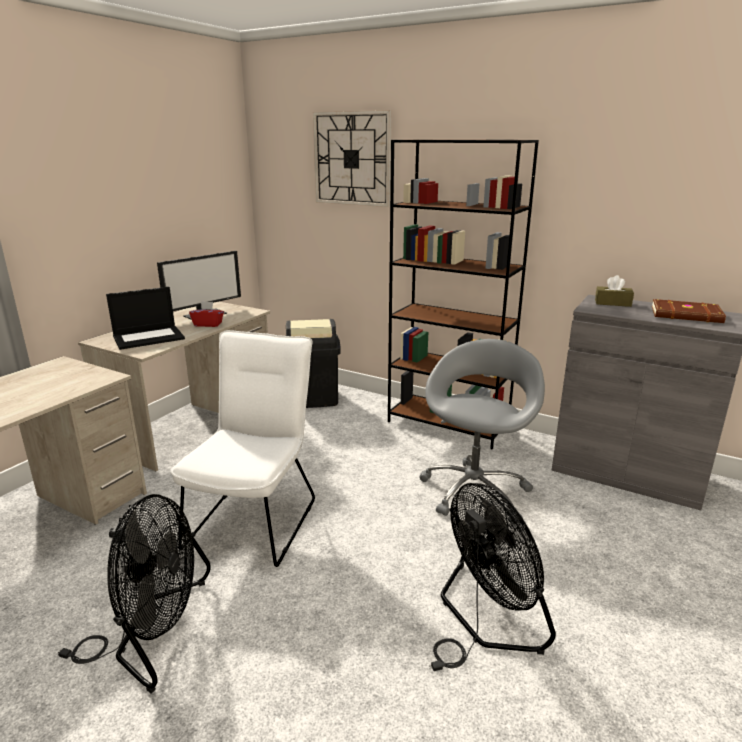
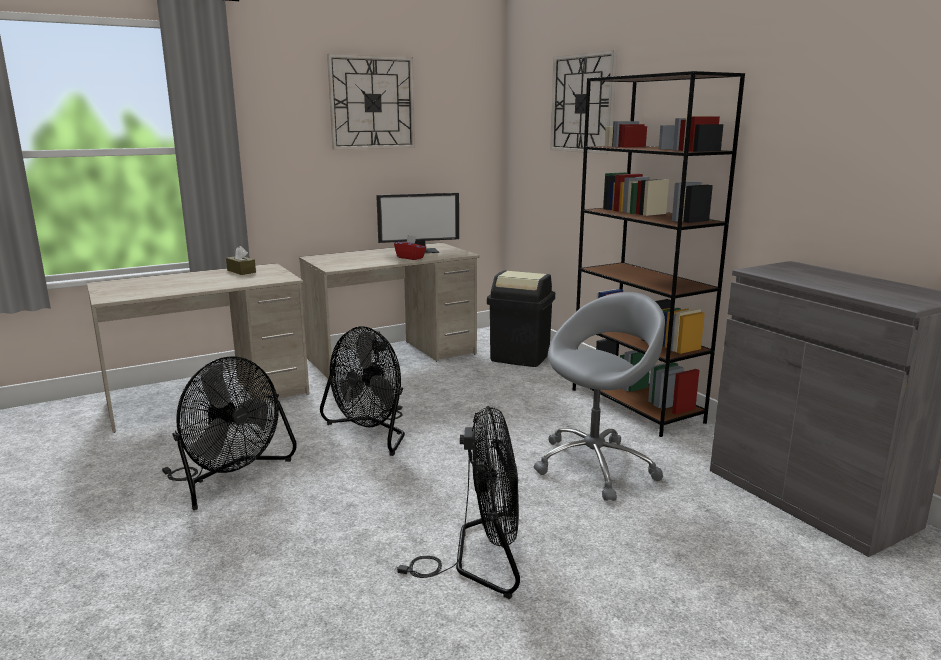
camera: 30 degrees right, 5 degrees down
laptop [106,287,185,350] -> none
white chair [170,330,315,567] -> black fan [320,326,405,456]
brown tissue box [595,275,634,307] -> brown tissue box moved to [226,246,256,275]
brown book [652,299,726,323] -> none
none -> wall clock [327,54,415,150]

